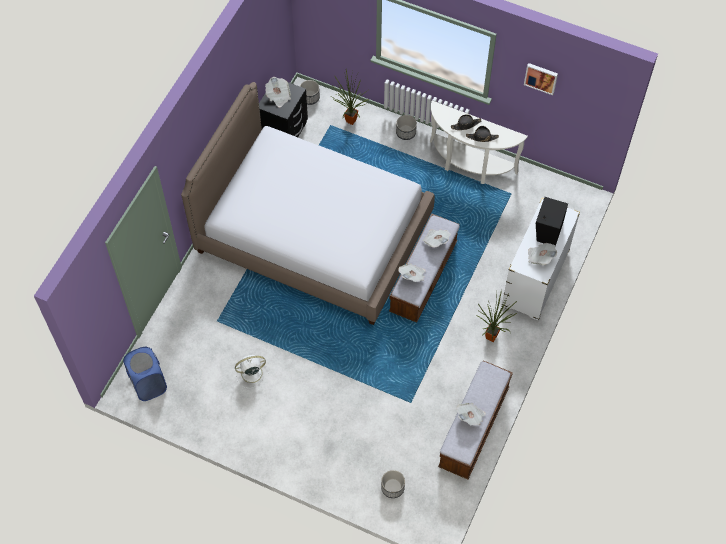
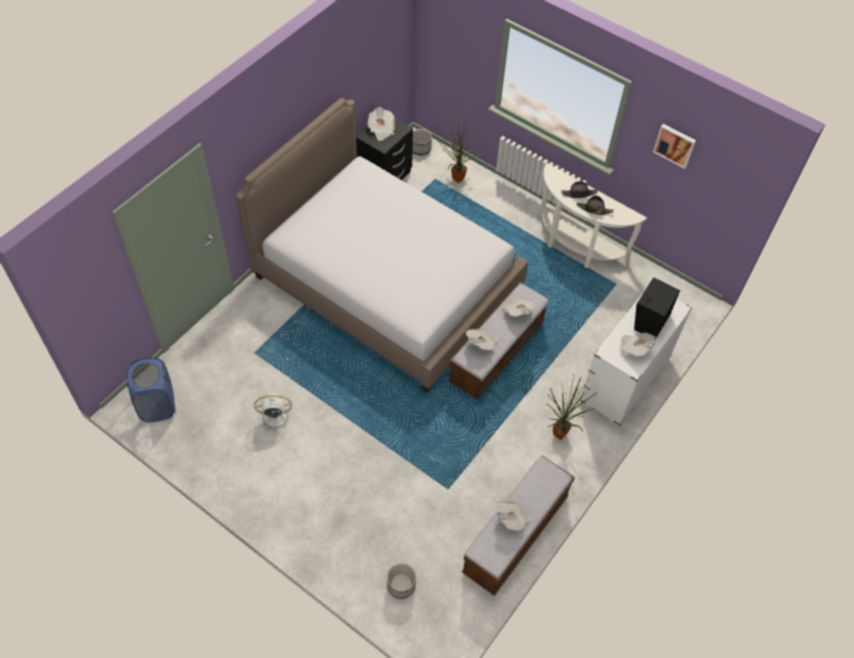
camera: 10 degrees right, 5 degrees down
planter [396,115,417,140] -> none

